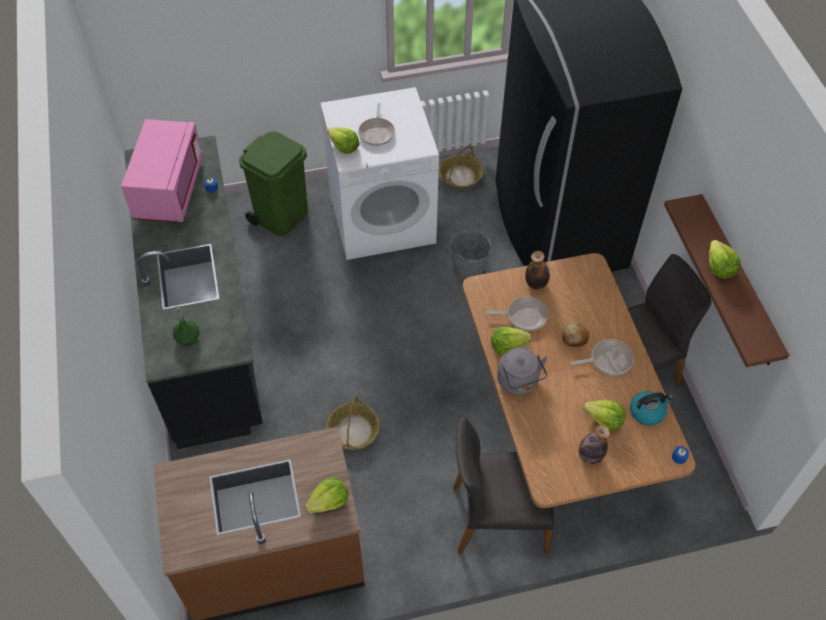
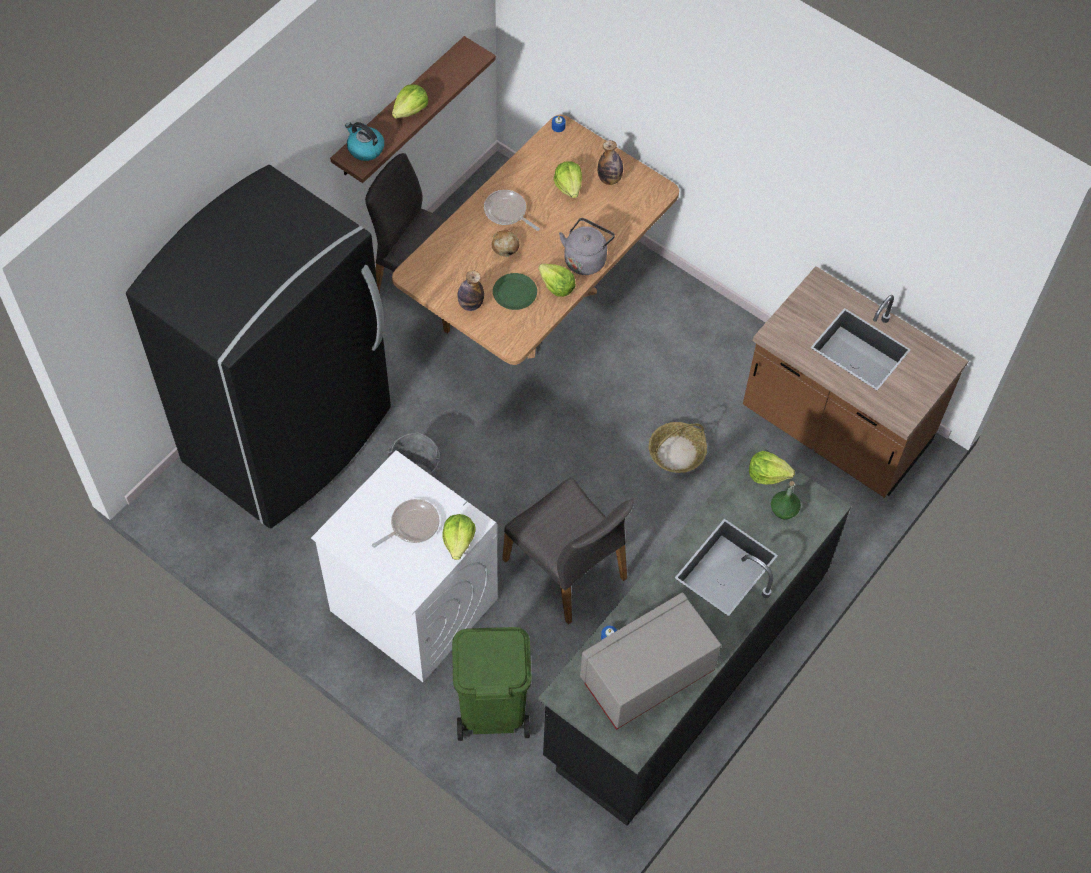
camera: 130 degrees left, 5 degrees up
pink microwave [121,119,203,222] -> grey microwave [580,592,721,730]
lettuce [305,477,348,514] -> lettuce moved to [749,451,795,485]
basket [439,146,483,189] -> none
grey chair [453,417,554,554] -> grey chair moved to [502,478,634,625]
frying pan [485,296,548,331] -> green plate [493,273,537,310]
kettle [630,391,673,426] -> kettle moved to [345,122,384,161]

